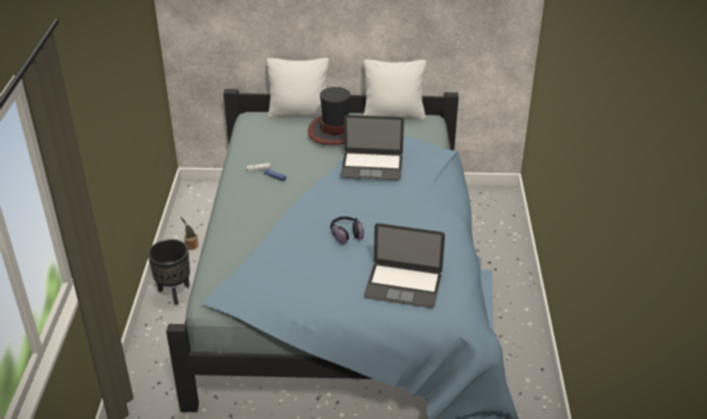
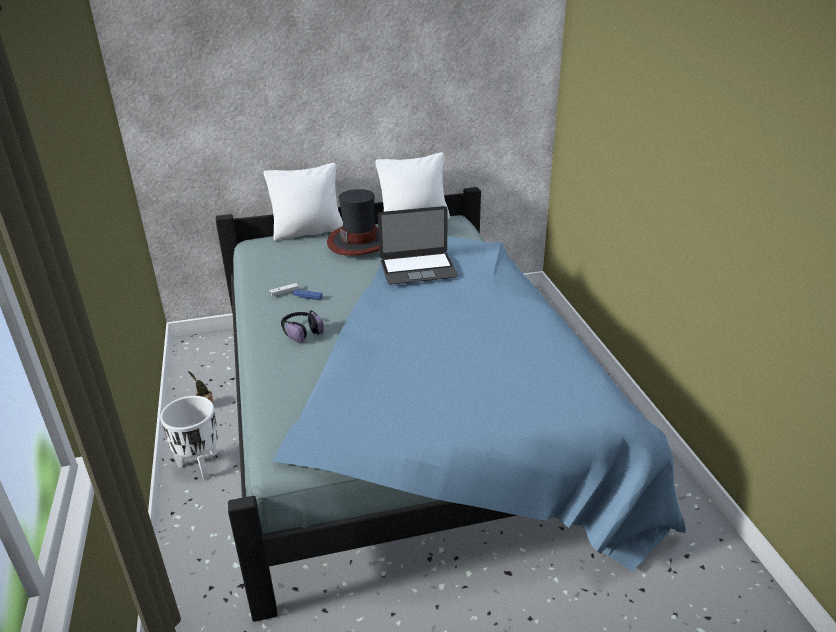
camera: 15 degrees left, 5 degrees down
black planter [148,239,190,305] -> white planter [160,396,218,480]
headphones [330,216,364,245] -> headphones moved to [281,310,324,343]
laptop [364,223,445,308] -> none

